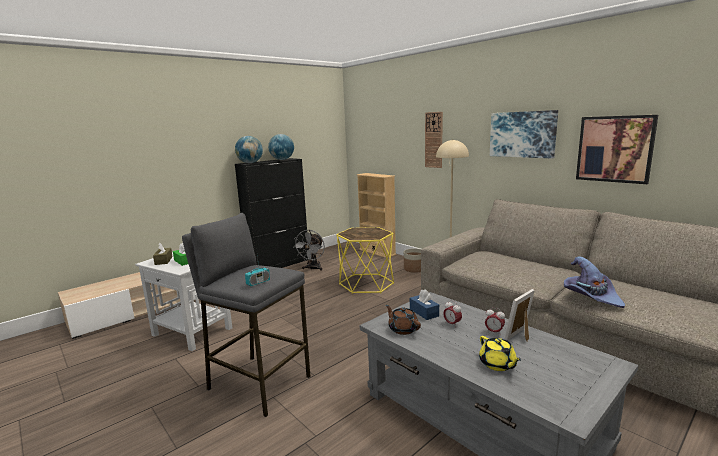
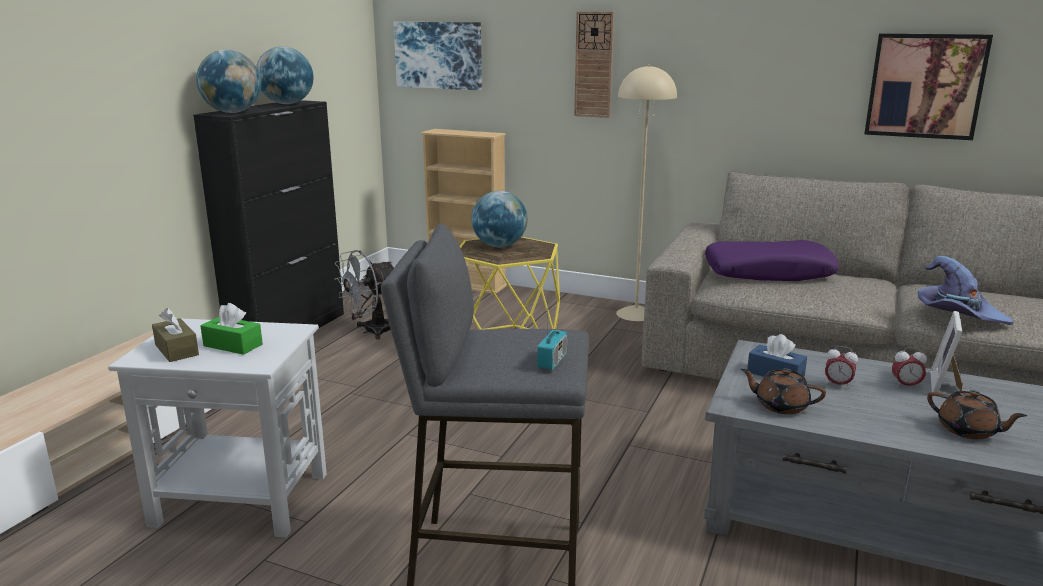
camera: 25 degrees left, 5 degrees up
grey fan [293,229,325,271] -> grey fan turned 60 degrees clockwise [334,250,394,340]
planter [404,248,421,273] -> none
yellow teapot [479,336,521,371] -> brown teapot [927,390,1027,439]
picture [490,110,558,158] -> picture moved to [393,22,482,90]
none -> globe [471,191,528,247]
none -> purple pillow [705,240,839,281]

